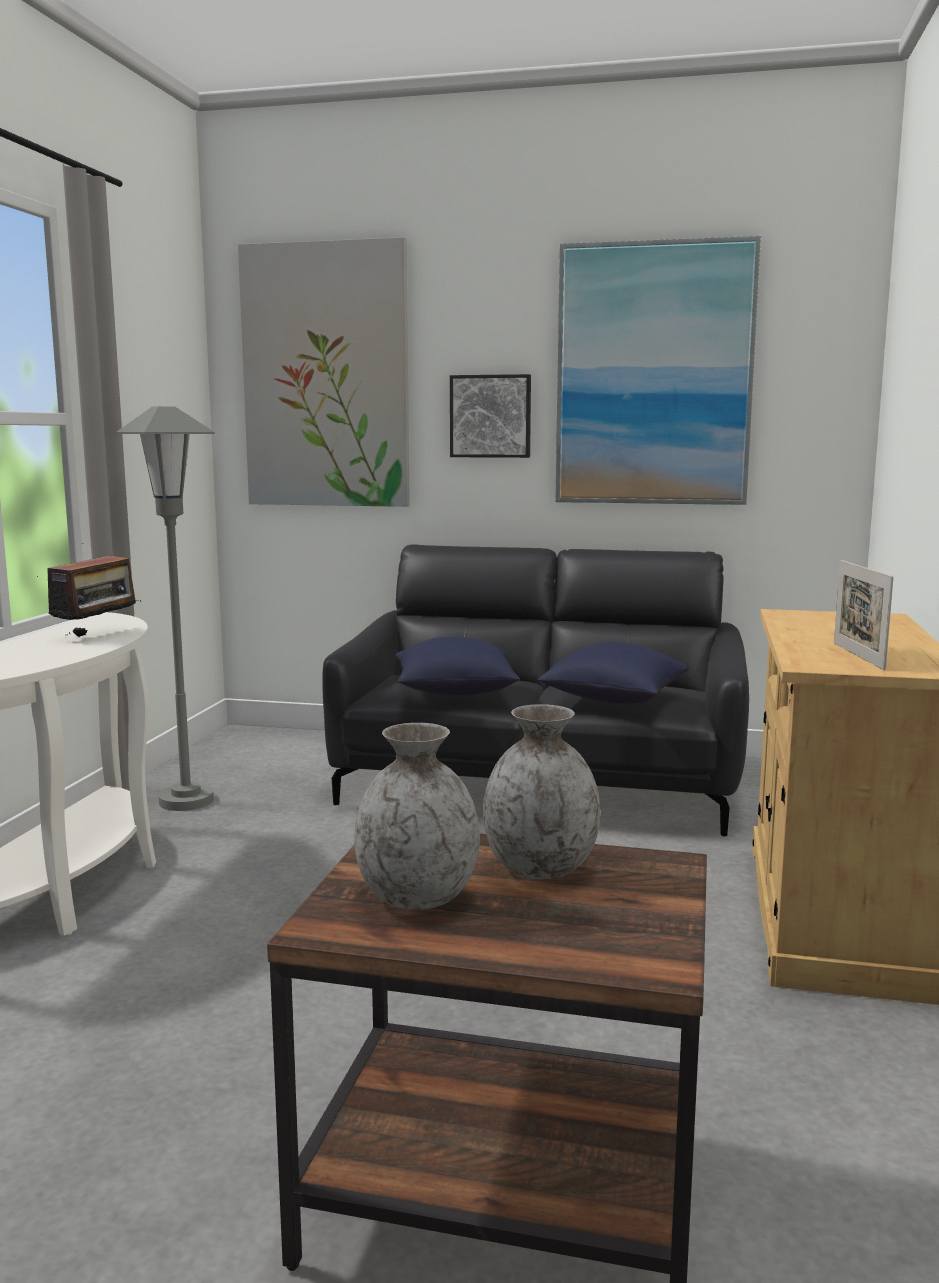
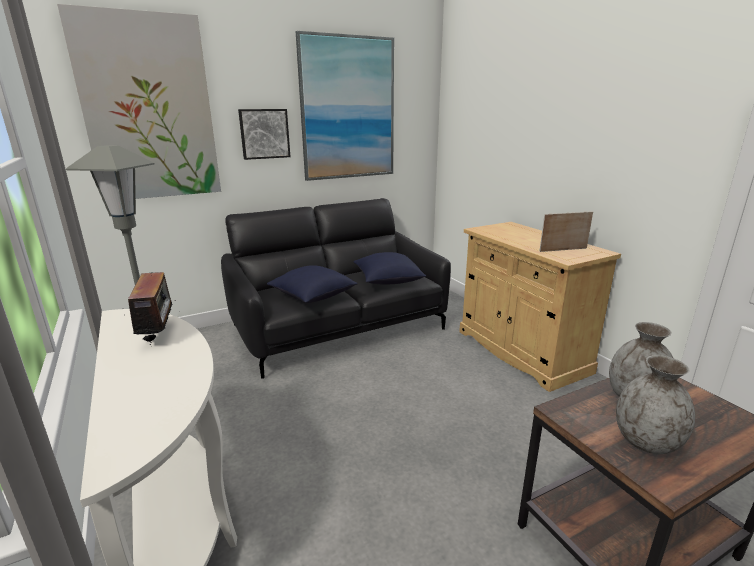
camera: 40 degrees left, 10 degrees up
picture frame [834,560,894,670] -> picture frame turned 120 degrees clockwise [539,211,593,252]

